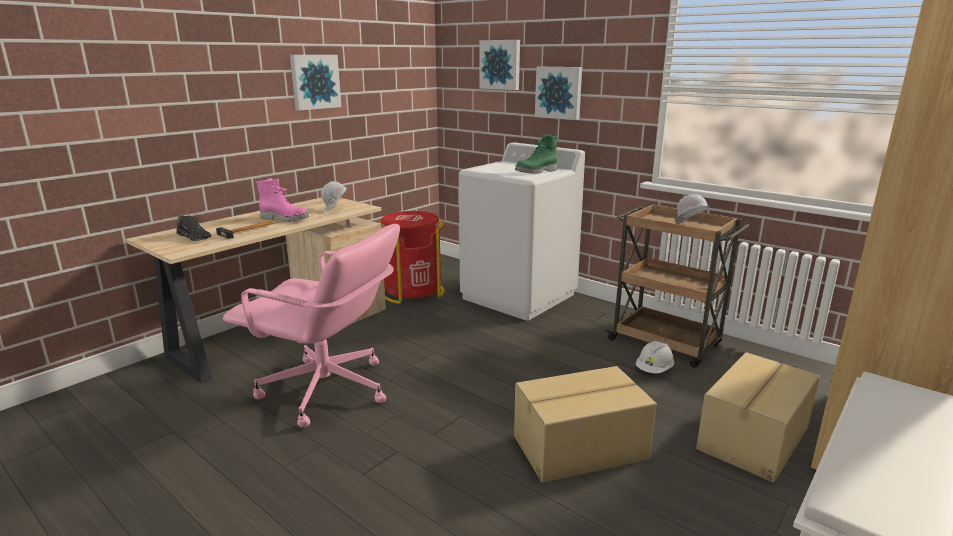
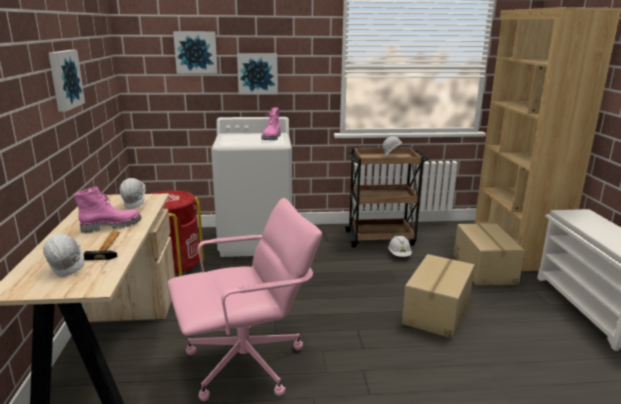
camera: 45 degrees left, 0 degrees up
black shoe [176,216,211,241] -> white hard hat [43,234,84,277]
green boot [515,134,558,174] -> pink boot [261,107,280,140]

